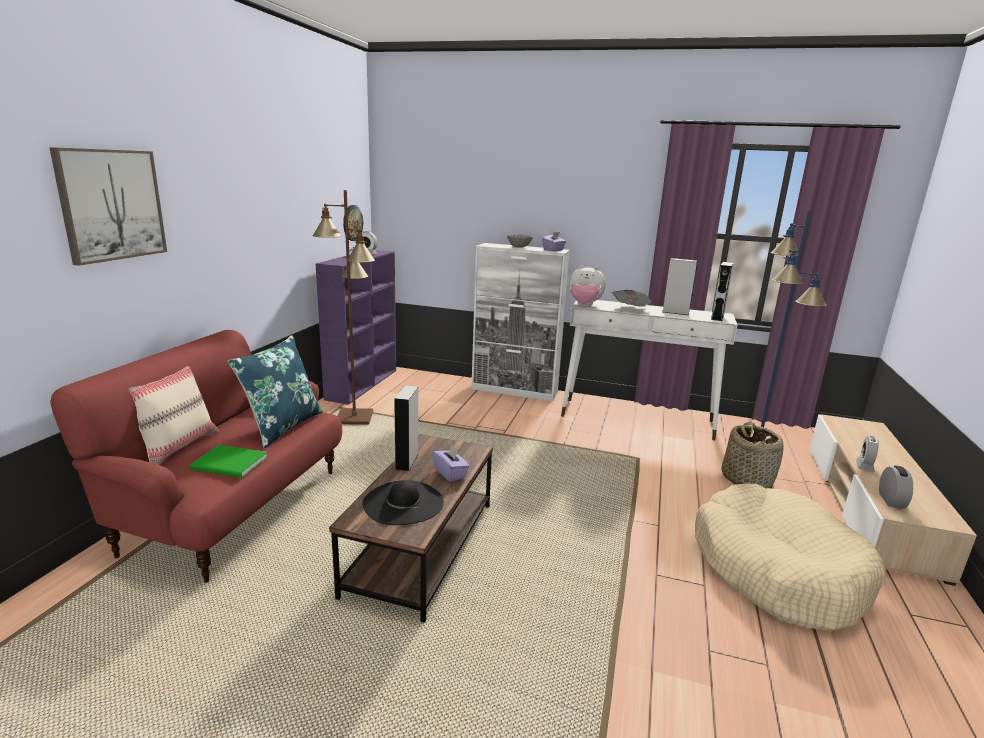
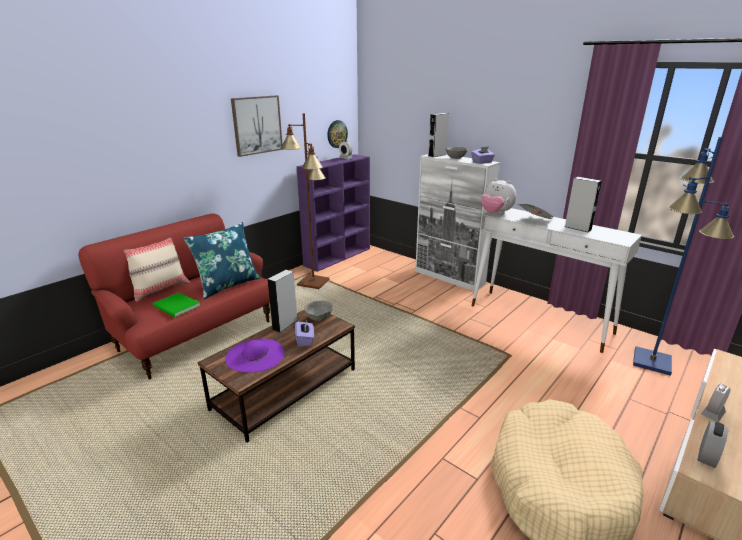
camera: 25 degrees right, 5 degrees up
picture [49,147,167,266] -> picture moved to [231,96,283,157]
black hat [363,480,444,525] -> purple hat [225,338,285,372]
grey speaker [711,262,733,321] -> grey speaker moved to [428,113,449,157]
basket [721,422,783,489] -> none
none -> grey bowl [304,301,333,321]

